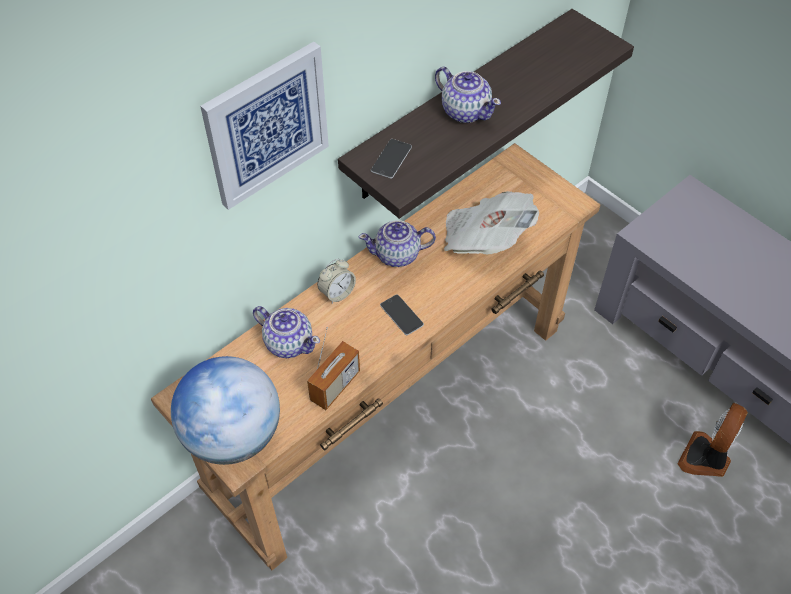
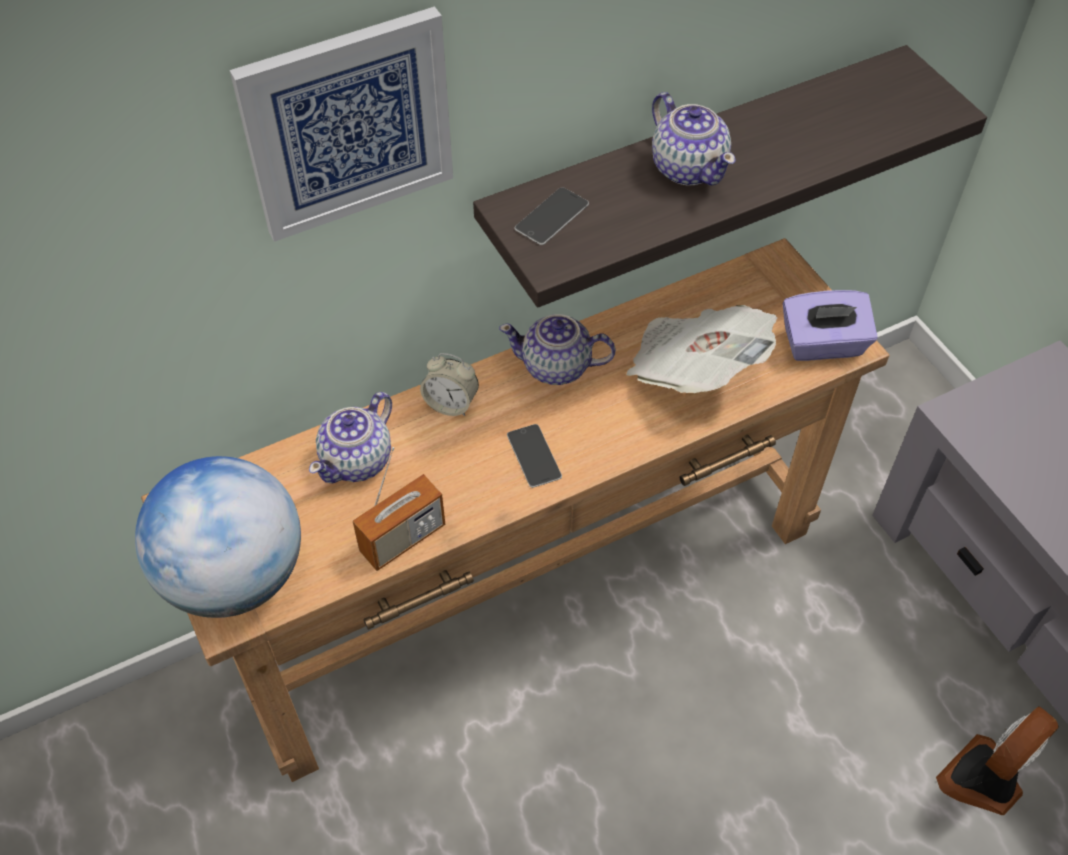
camera: 15 degrees right, 0 degrees up
teapot [253,306,320,358] -> teapot turned 75 degrees clockwise [309,392,392,483]
alarm clock [317,259,356,303] -> alarm clock turned 45 degrees clockwise [420,353,479,416]
none -> purple tissue box [783,290,878,361]

